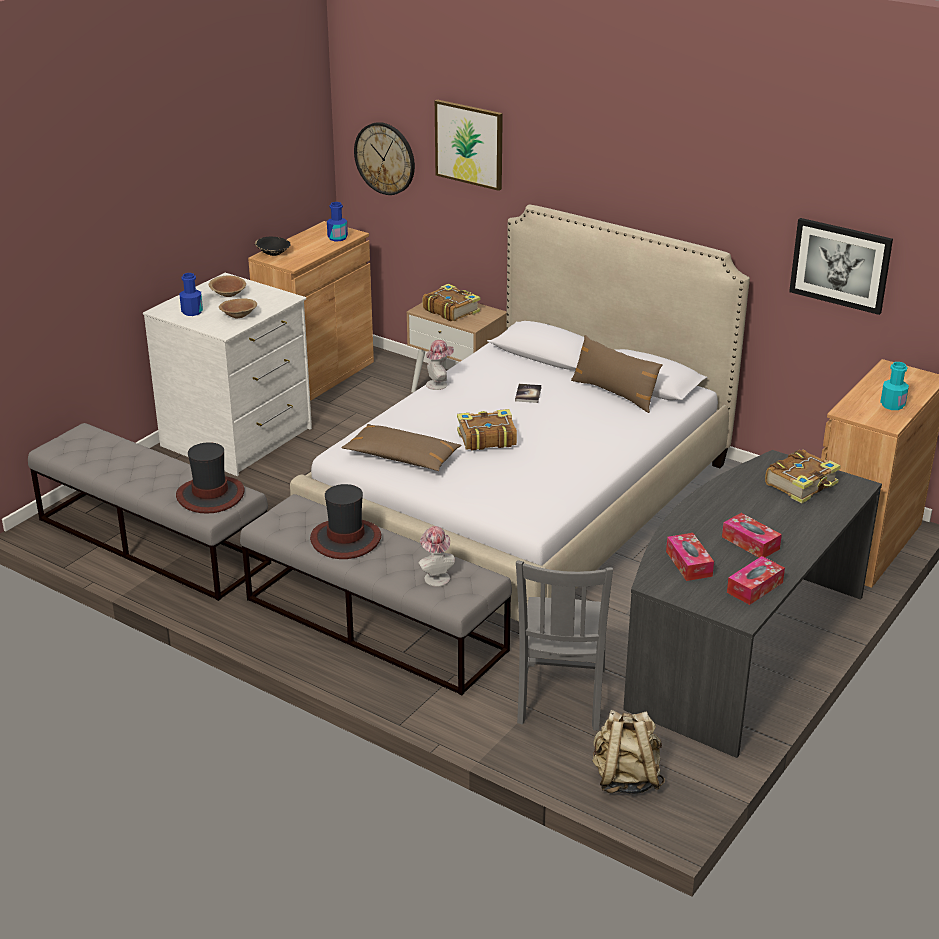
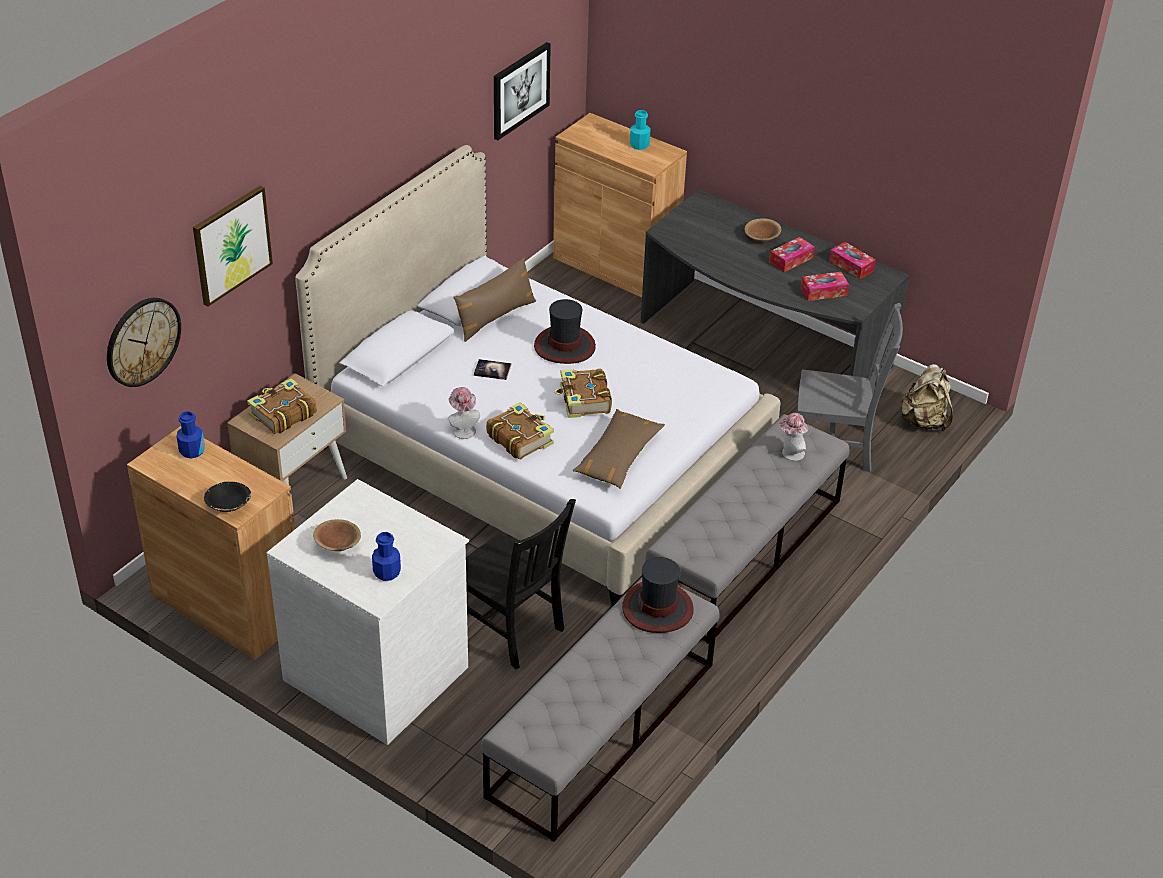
camera: 90 degrees left, 10 degrees up
brown bowl [219,298,257,318] -> brown bowl moved to [745,218,781,242]
hat [310,484,381,559] -> hat moved to [534,299,596,364]
book [765,450,841,503] -> book moved to [486,402,554,460]
none -> black chair [466,499,576,670]

